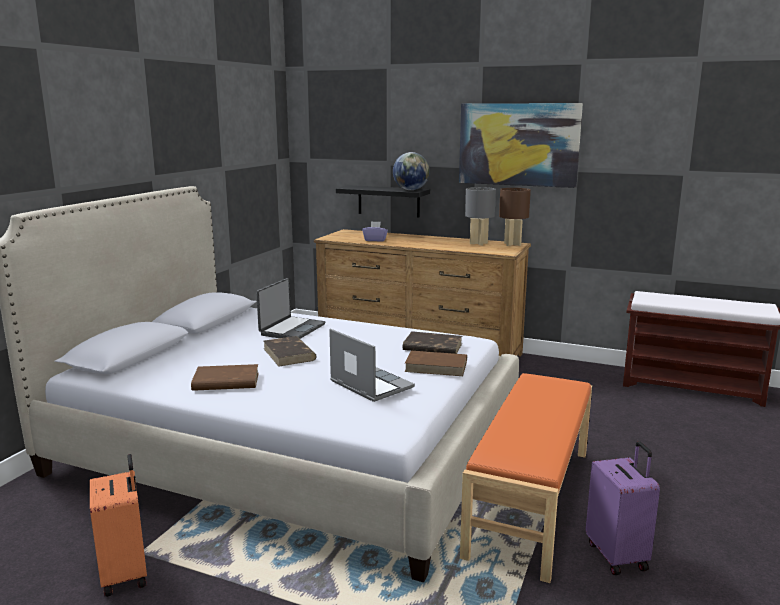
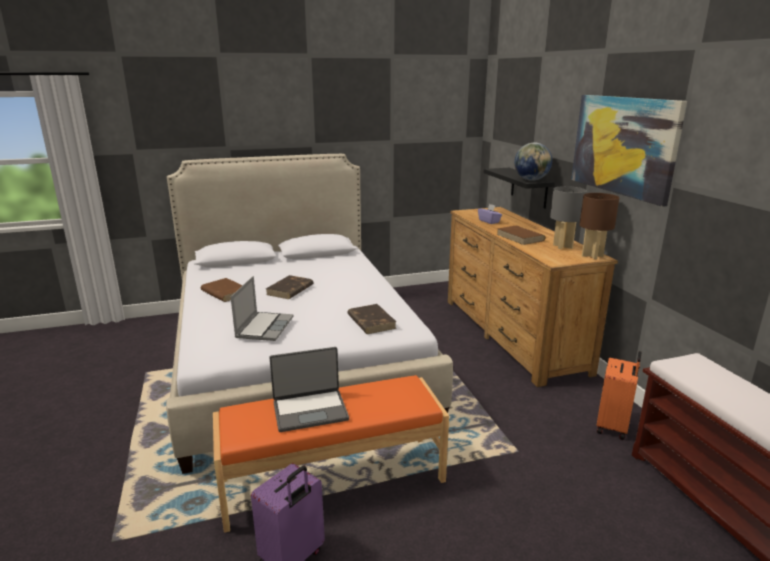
camera: 50 degrees right, 5 degrees up
orange suitcase [90,454,147,597] -> orange suitcase moved to [596,351,642,440]
laptop [256,278,325,339] -> laptop moved to [269,347,349,432]
brown book [405,351,467,376] -> brown book moved to [496,226,545,245]

